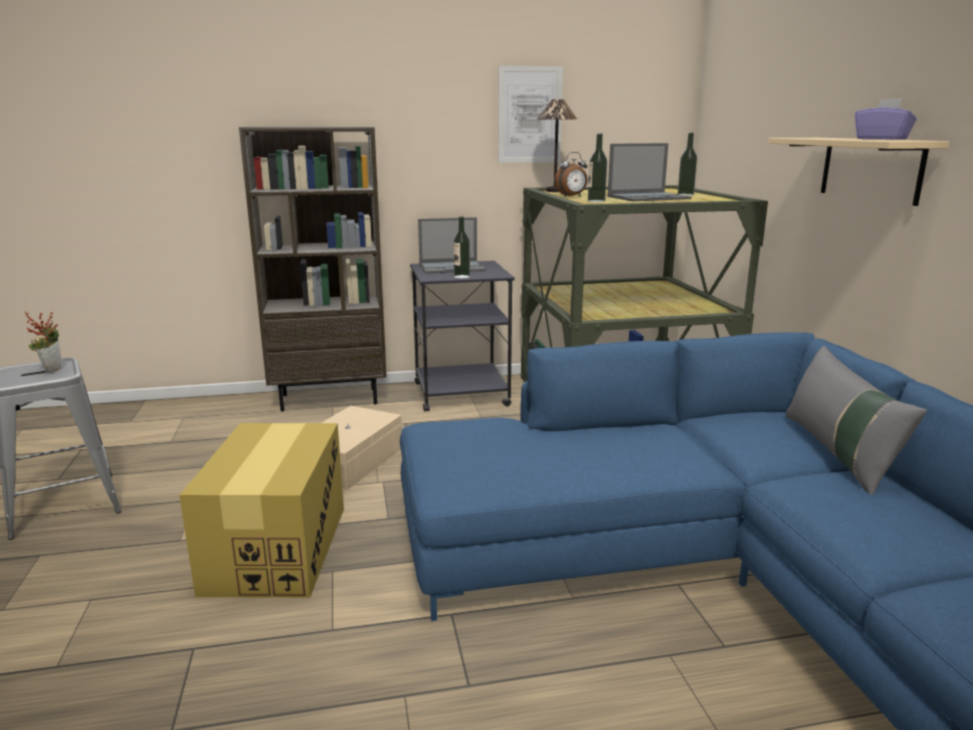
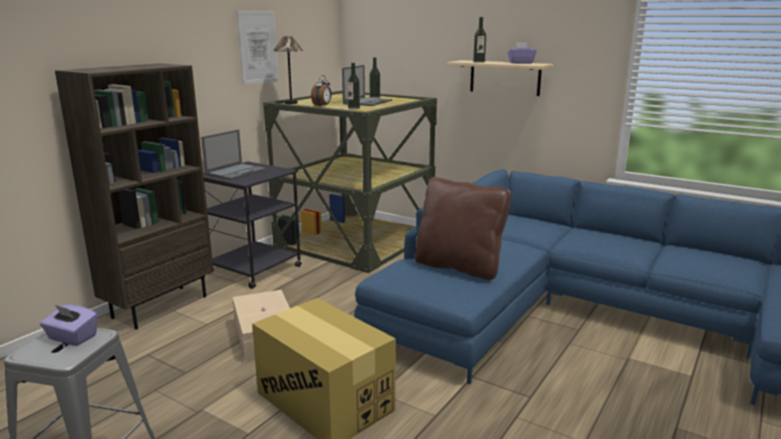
camera: 45 degrees left, 0 degrees up
potted plant [25,311,61,373] -> purple tissue box [40,304,98,346]
bottle [453,217,470,279] -> bottle moved to [473,17,486,63]
grey pillow [786,346,927,495] -> none
none -> brown pillow [415,177,511,280]

